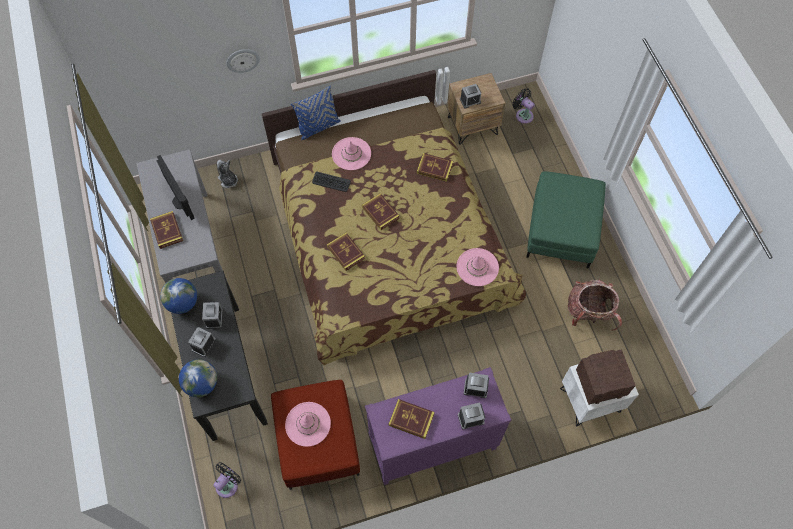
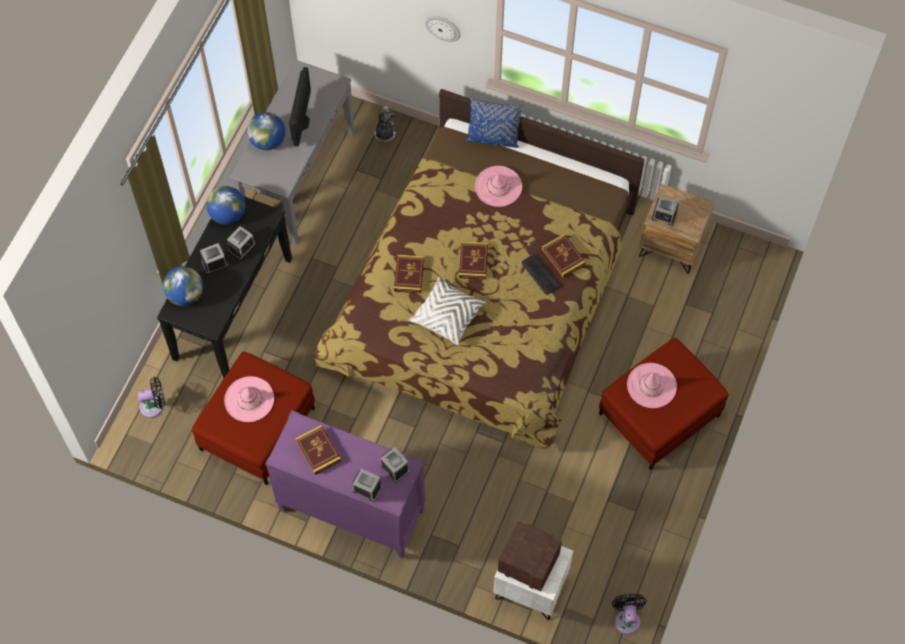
camera: 40 degrees right, 0 degrees up
book [150,211,183,249] -> globe [247,112,285,150]
keyboard [312,172,351,192] -> keyboard moved to [522,254,559,295]
pink hat [457,248,499,286] -> pink hat moved to [627,363,677,408]
black fan [512,88,535,124] -> black fan moved to [612,594,647,635]
green ottoman [526,171,606,269] -> red ottoman [599,338,729,470]
backpack [568,280,622,331] -> none
none -> white pillow [409,277,486,345]

